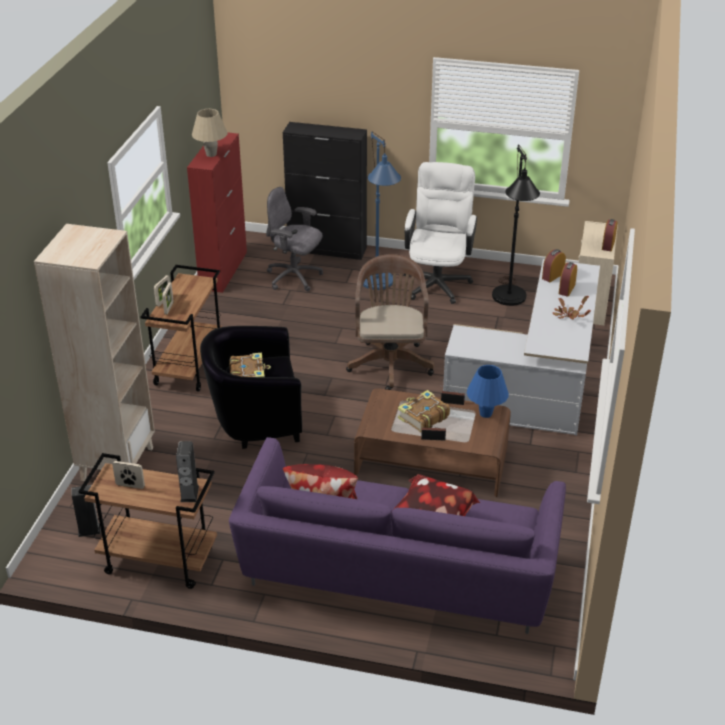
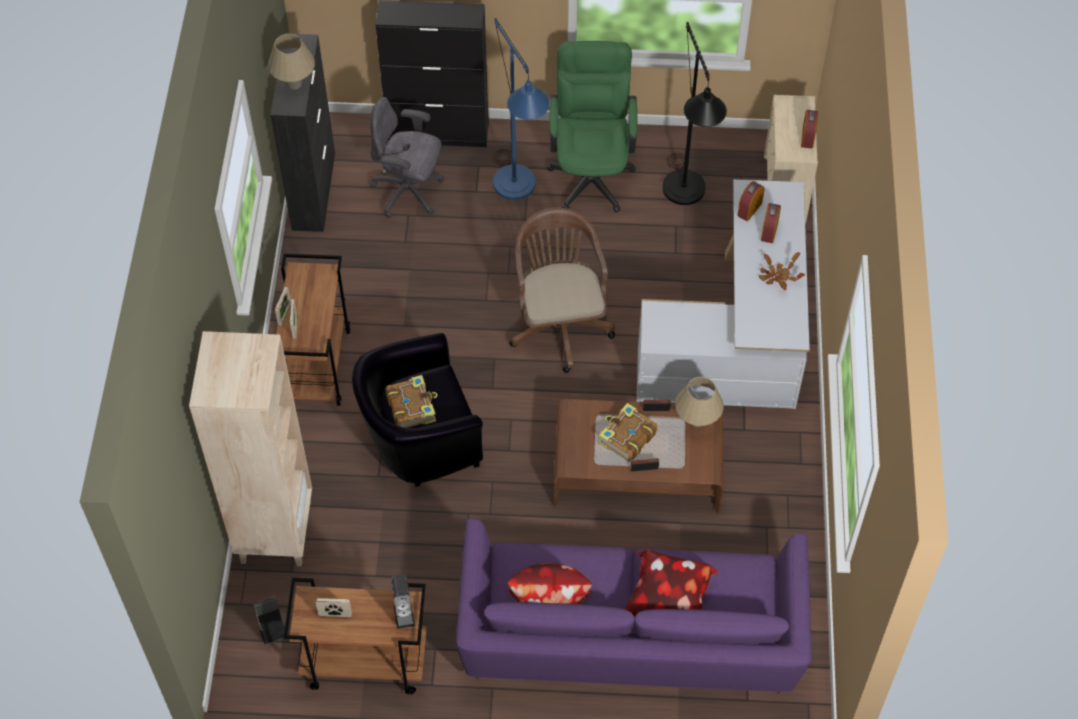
camera: 10 degrees left, 20 degrees up
red cabinet [187,132,247,293] -> black cabinet [270,33,335,232]
white office chair [404,162,477,304] -> green office chair [547,41,638,213]
blue table lamp [467,365,509,418] -> beige table lamp [675,377,724,427]

